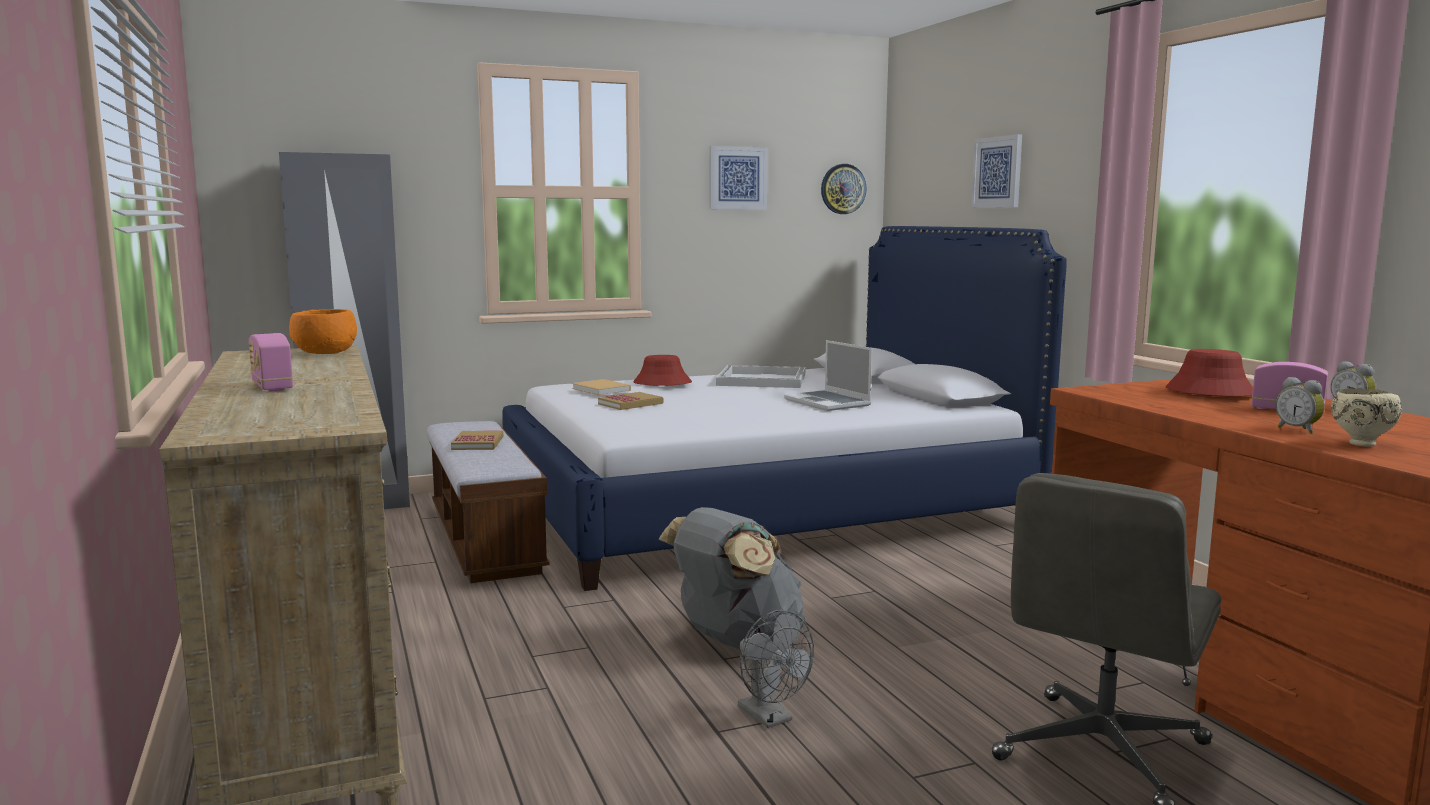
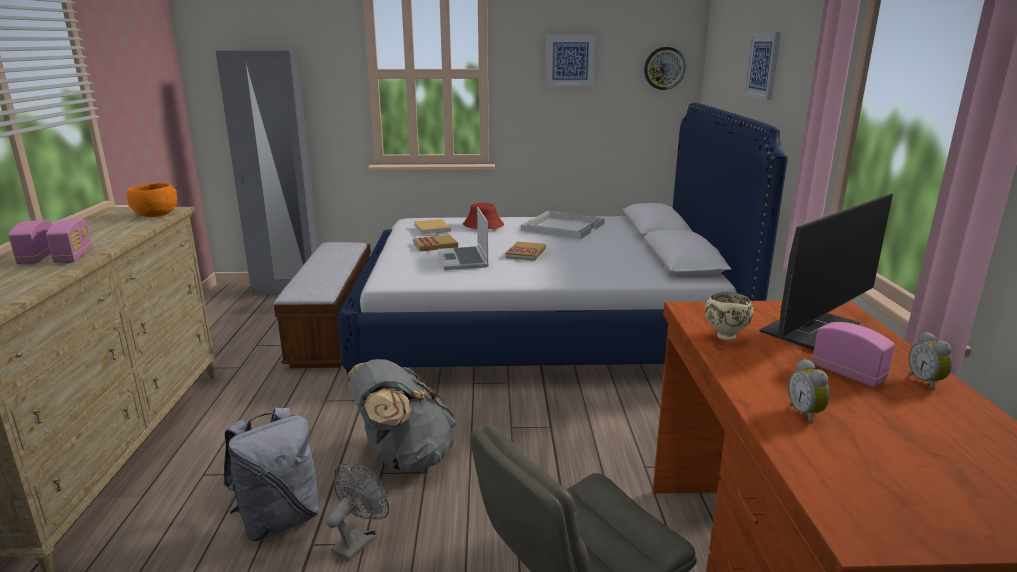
camera: 20 degrees right, 10 degrees up
book [451,430,504,450] -> book moved to [506,241,546,261]
grey fan [738,610,814,728] -> grey fan turned 135 degrees counterclockwise [326,464,389,562]
laptop [784,340,872,411] -> laptop moved to [438,207,489,270]
red hat [1166,349,1253,397] -> monitor [760,193,893,351]
beige bowl [1331,388,1402,447] -> beige bowl moved to [705,292,754,341]
none -> radio [46,219,93,263]
none -> grey backpack [223,407,320,541]

